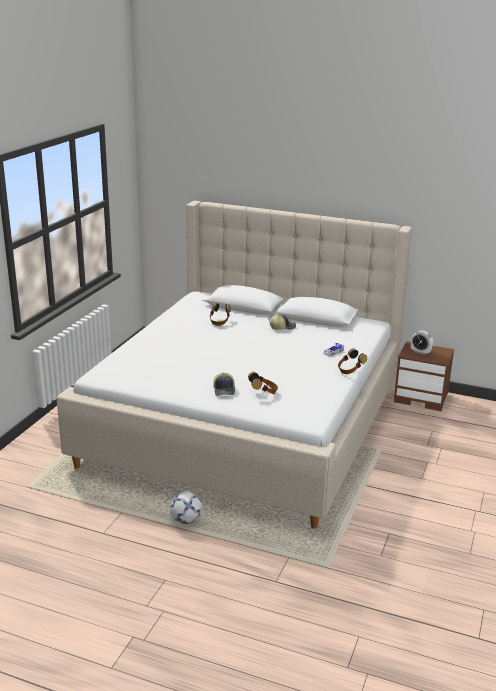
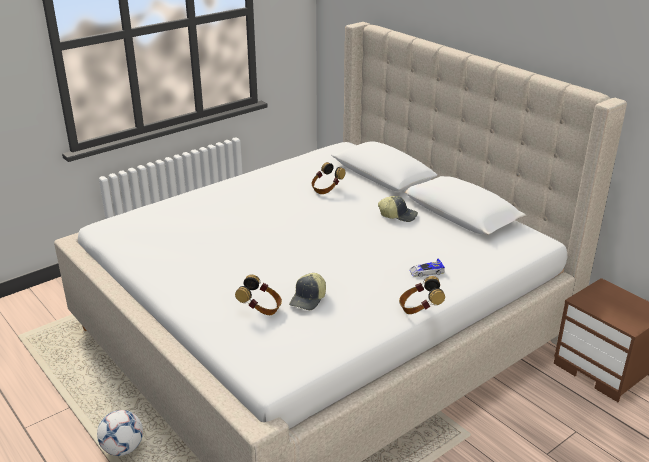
camera: 30 degrees right, 5 degrees up
cap [213,372,235,396] -> cap moved to [289,273,326,310]
alarm clock [411,330,433,355] -> none

